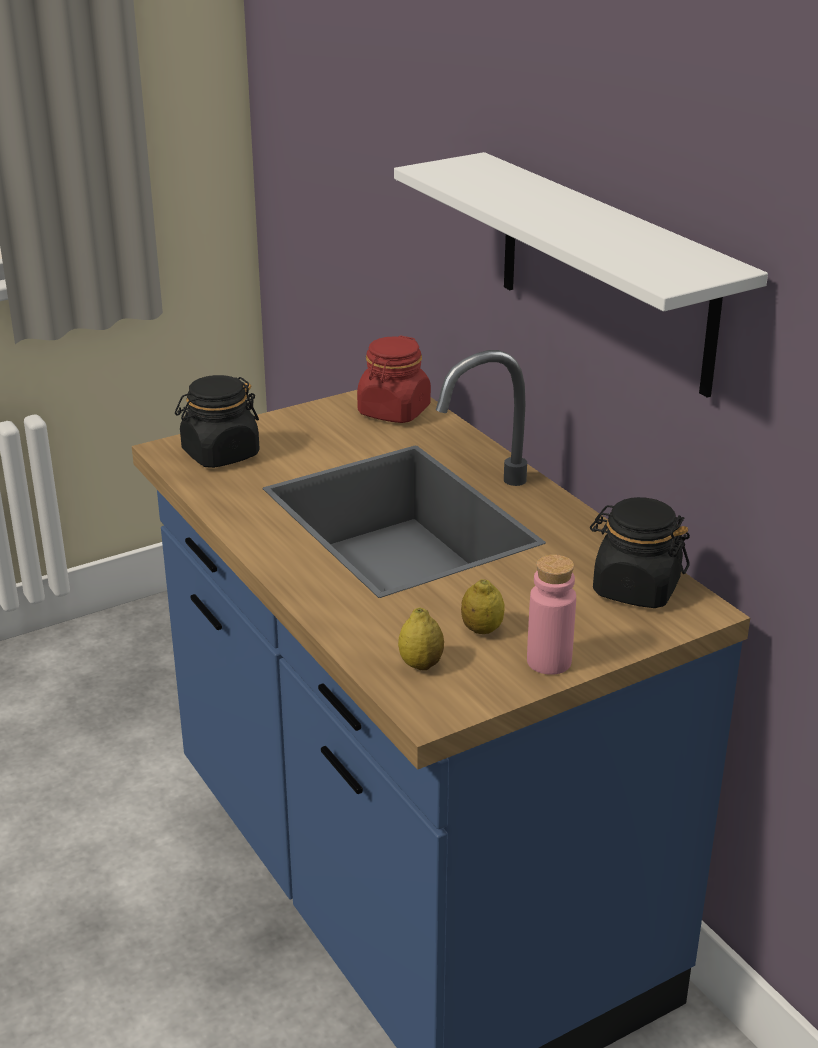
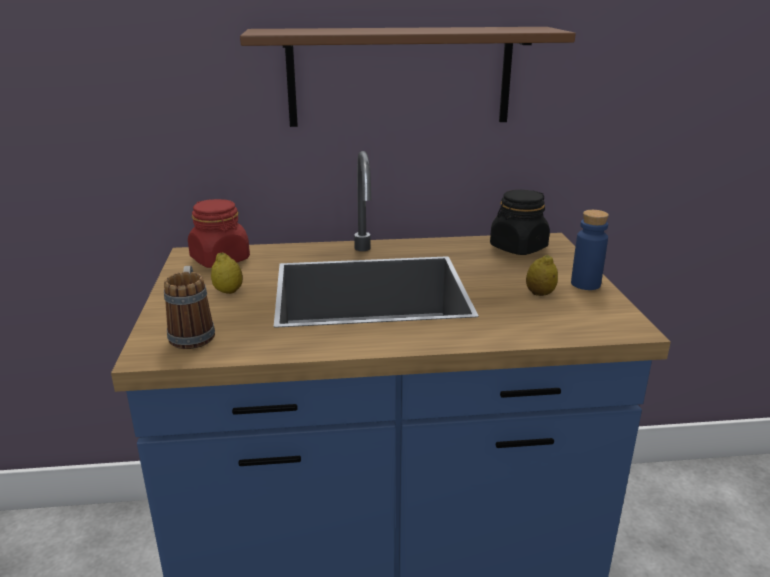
camera: 65 degrees left, 5 degrees down
black jar [175,375,260,468] -> mug [164,266,215,349]
white shelf [394,152,768,398] -> brown shelf [240,27,576,127]
lemon [398,608,444,670] -> lemon moved to [211,253,243,294]
pink bottle [527,554,576,675] -> blue bottle [571,210,609,290]

